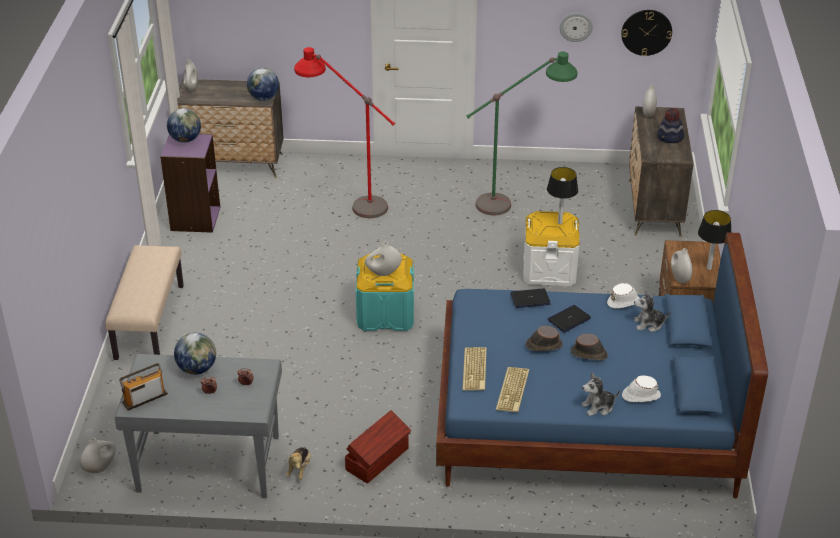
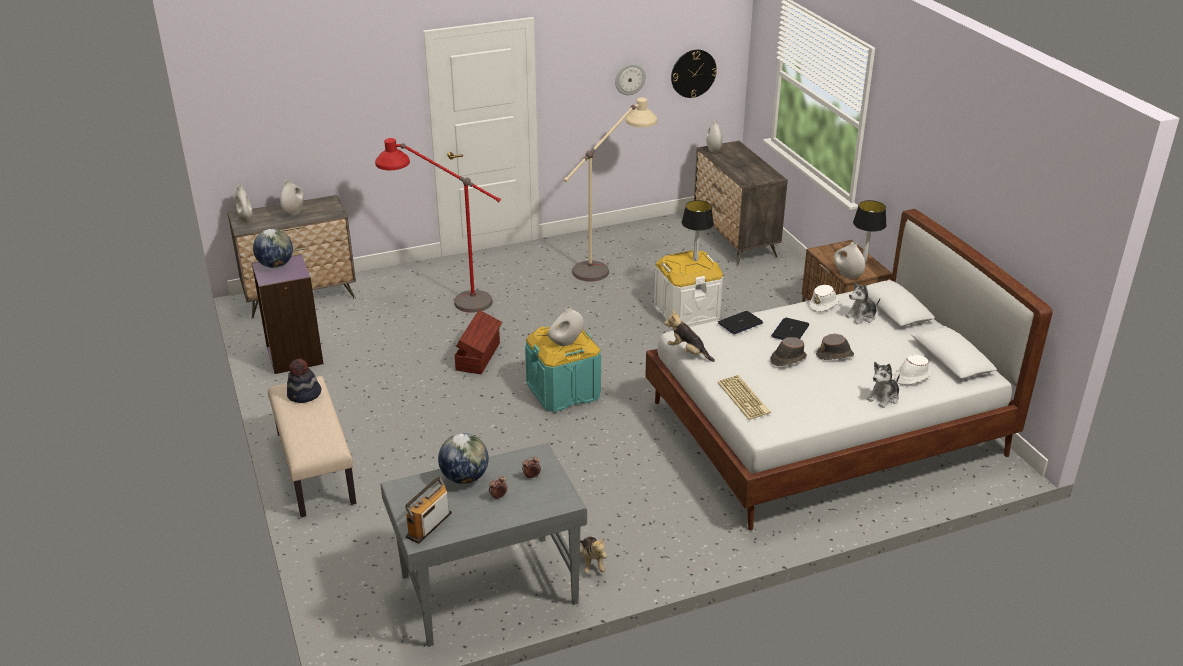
camera: 25 degrees left, 5 degrees down
white vase [80,438,116,473] -> white vase moved to [280,180,304,216]
globe [247,68,279,101] -> none
brown storage box [345,410,411,484] -> brown storage box moved to [455,310,502,374]
blue bed [436,232,768,499] -> white bed [645,209,1052,530]
green floor lamp [466,52,577,215] -> beige floor lamp [564,98,657,281]
keyboard [496,367,529,412] -> none
hat [657,108,684,143] -> hat moved to [287,359,321,403]
none -> plush toy [664,310,715,362]

